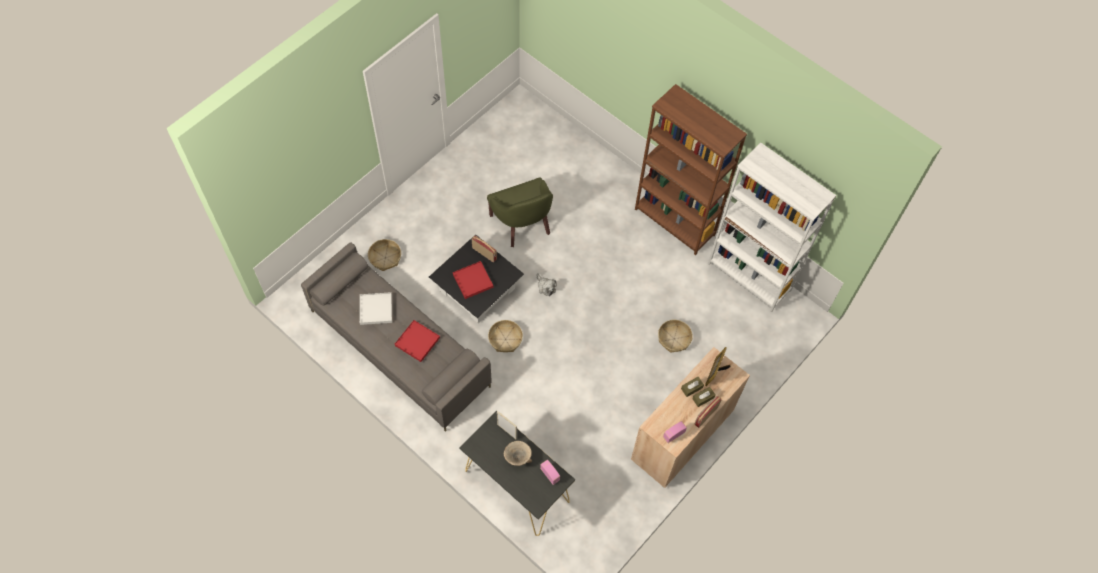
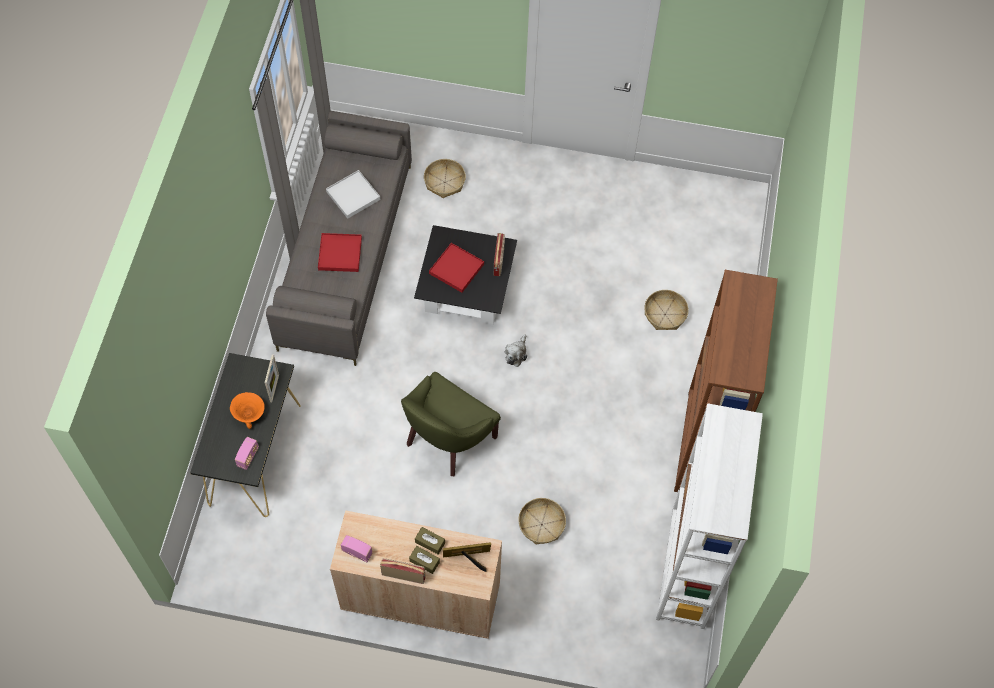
camera: 60 degrees right, 0 degrees up
green armchair [487,178,553,247] -> green armchair moved to [401,372,501,476]
basket [488,320,523,352] -> basket moved to [644,290,689,330]
beige bowl [504,441,532,466] -> orange bowl [230,392,265,429]

